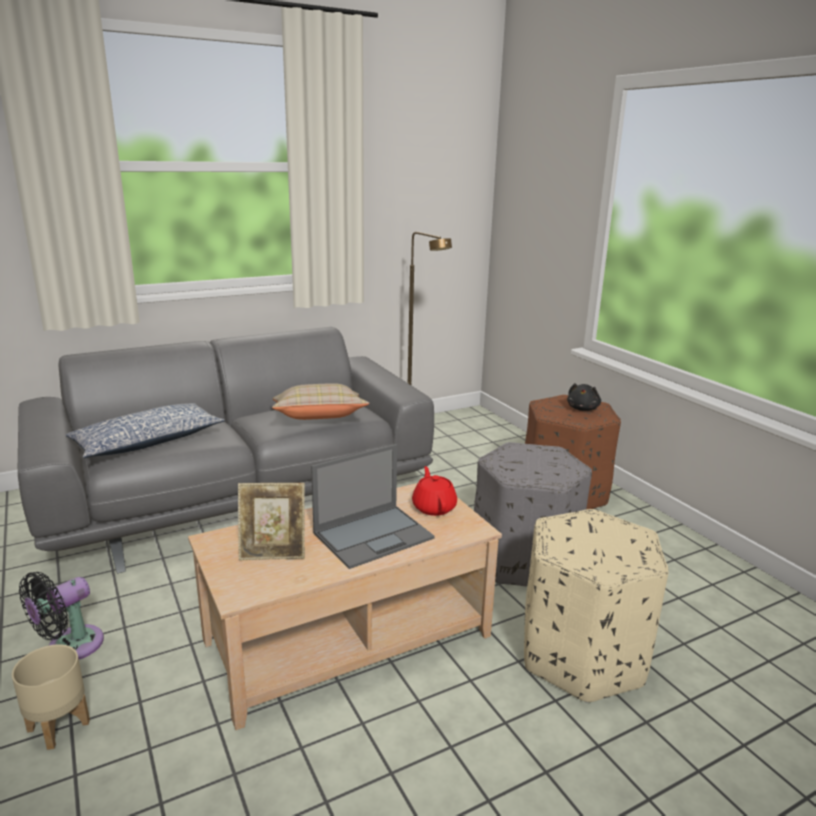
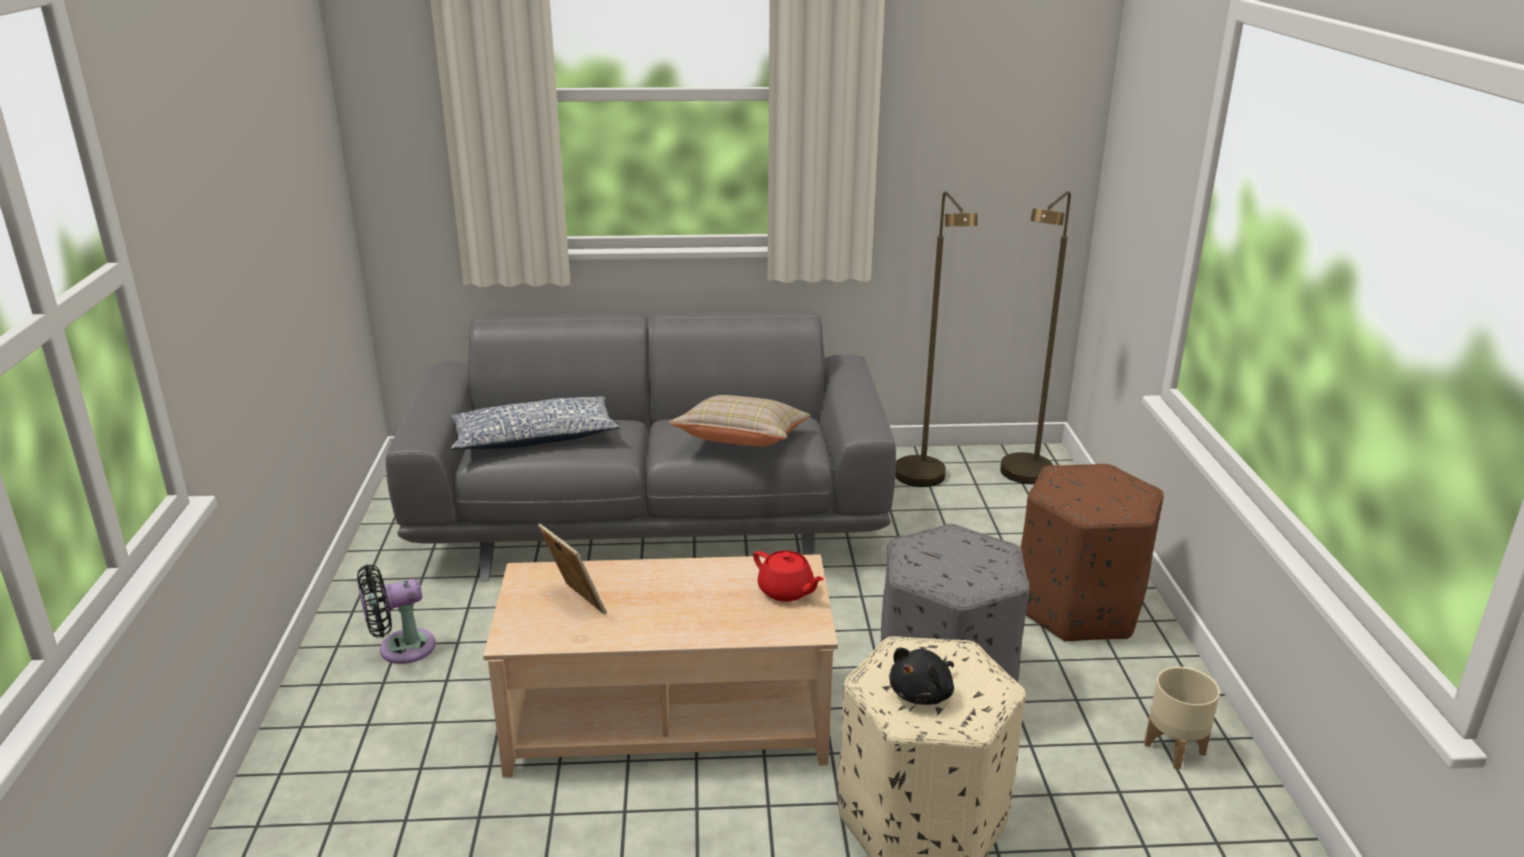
camera: 25 degrees right, 5 degrees up
beige planter [12,644,90,750] -> beige planter moved to [1144,667,1220,769]
picture frame [238,483,305,560] -> picture frame turned 150 degrees counterclockwise [538,523,607,615]
laptop [311,444,435,569] -> none
red teapot [412,466,457,516] -> red teapot turned 120 degrees clockwise [753,550,824,602]
black plush toy [567,383,601,411] -> black plush toy moved to [889,648,954,705]
none -> brown floor lamp [1000,191,1071,484]

